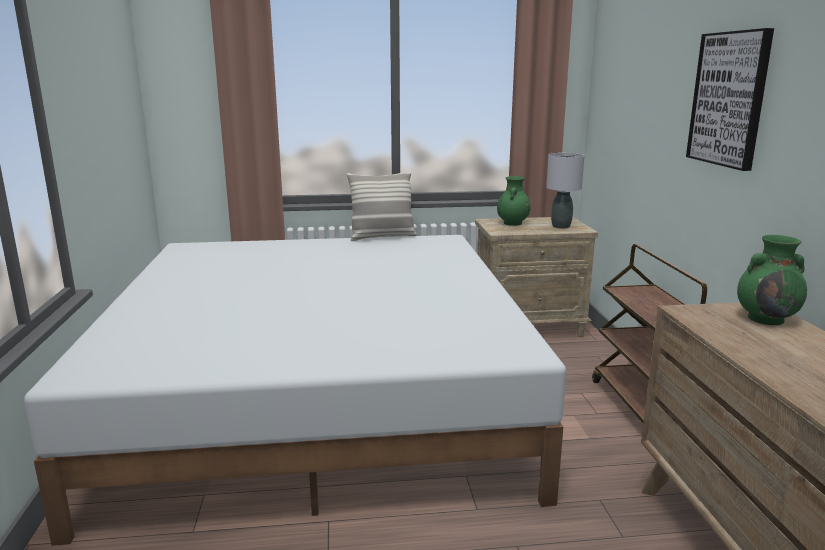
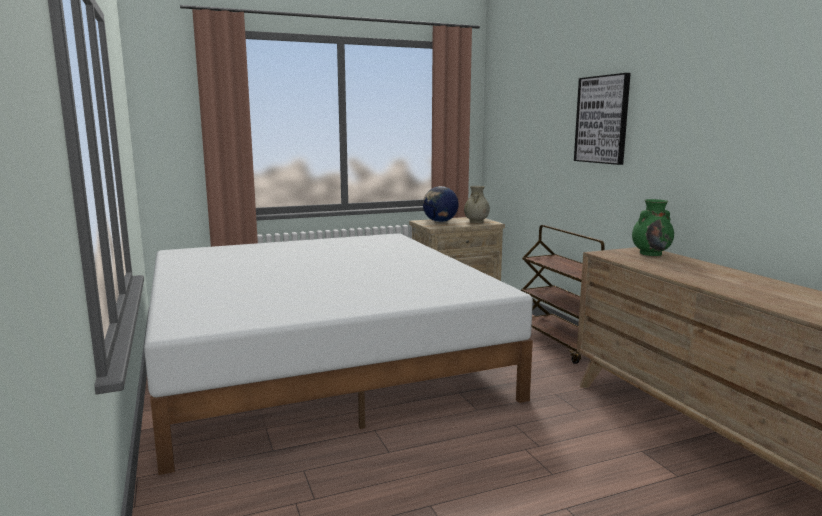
camera: 15 degrees left, 5 degrees down
pillow [347,172,417,241] -> none
green vase [497,176,531,226] -> globe [423,186,459,222]
grey table lamp [546,153,584,229] -> beige vase [464,186,490,223]

